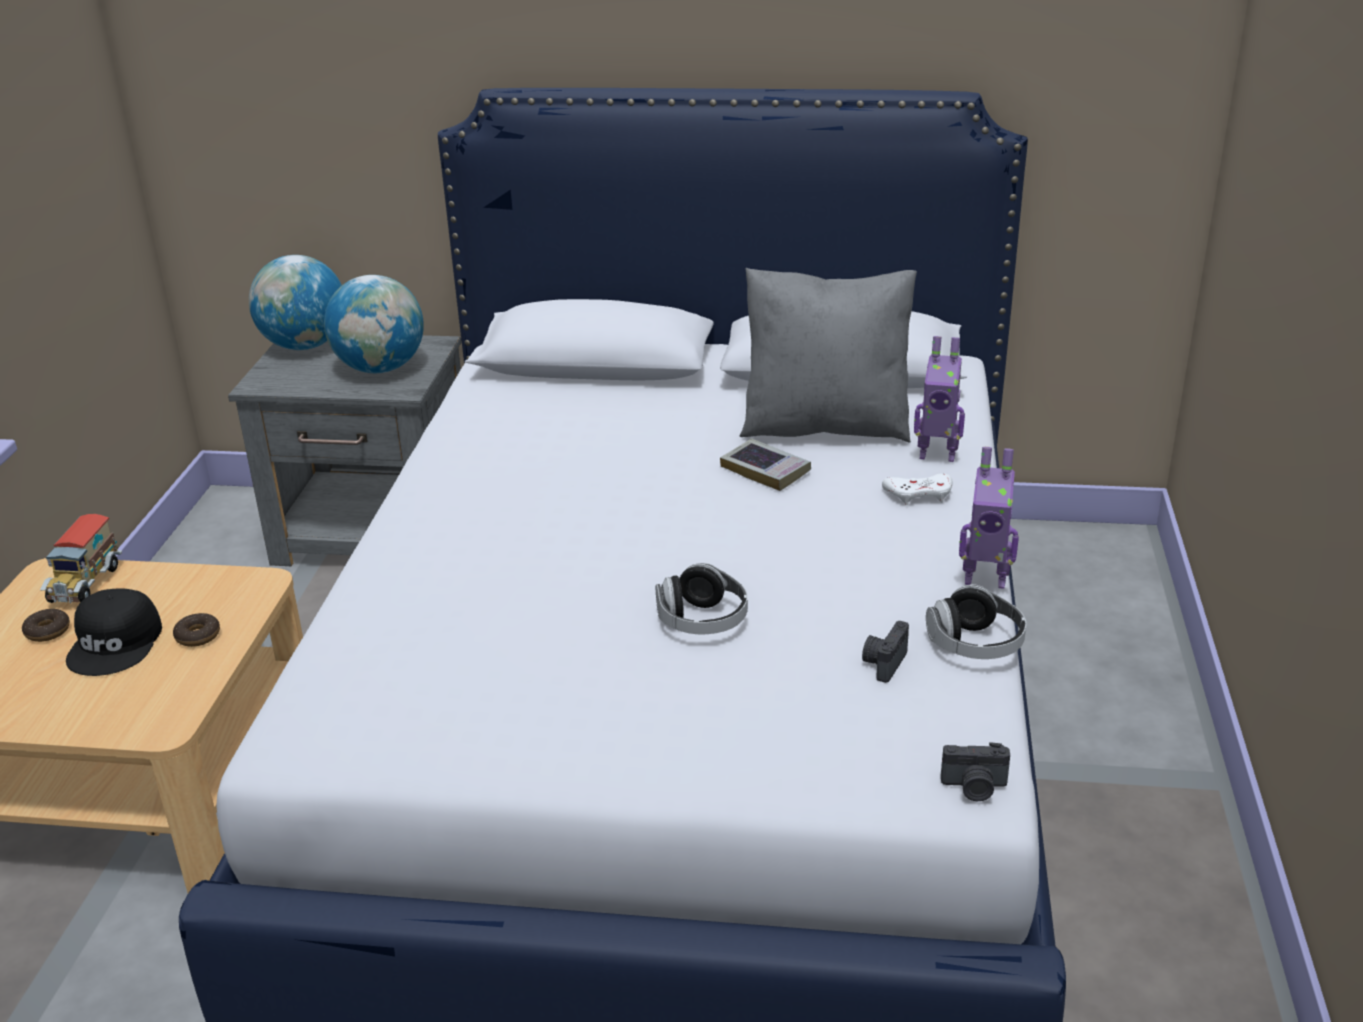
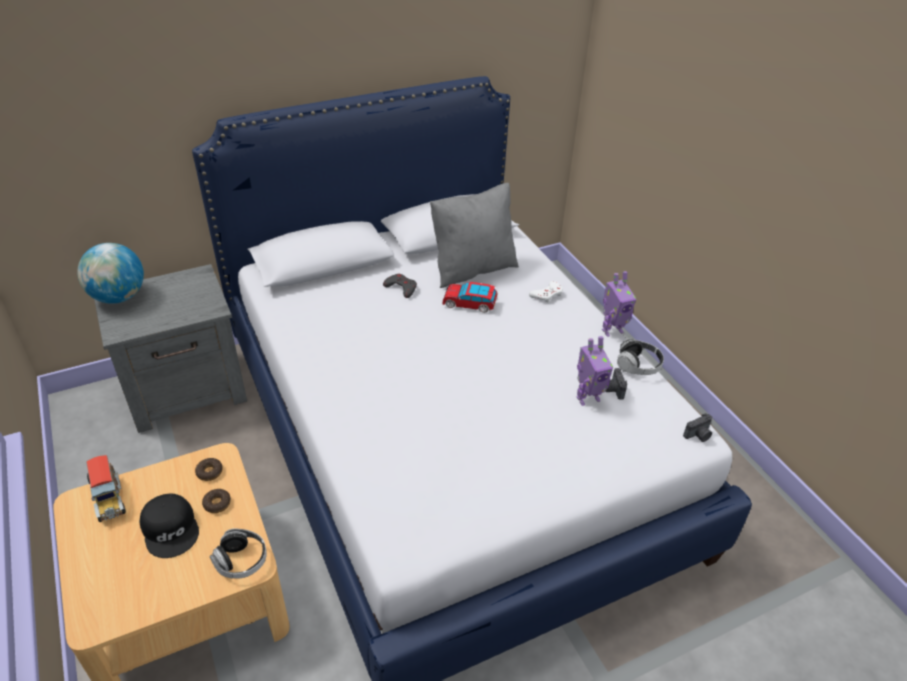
camera: 35 degrees left, 10 degrees up
donut [22,609,70,642] -> donut moved to [195,458,223,481]
globe [324,275,424,373] -> none
headphones [656,563,748,634] -> headphones moved to [210,528,267,579]
book [720,439,811,491] -> toy car [443,282,497,313]
toy robot [914,336,965,462] -> toy robot moved to [577,336,613,406]
none -> grey game controller [383,274,417,298]

